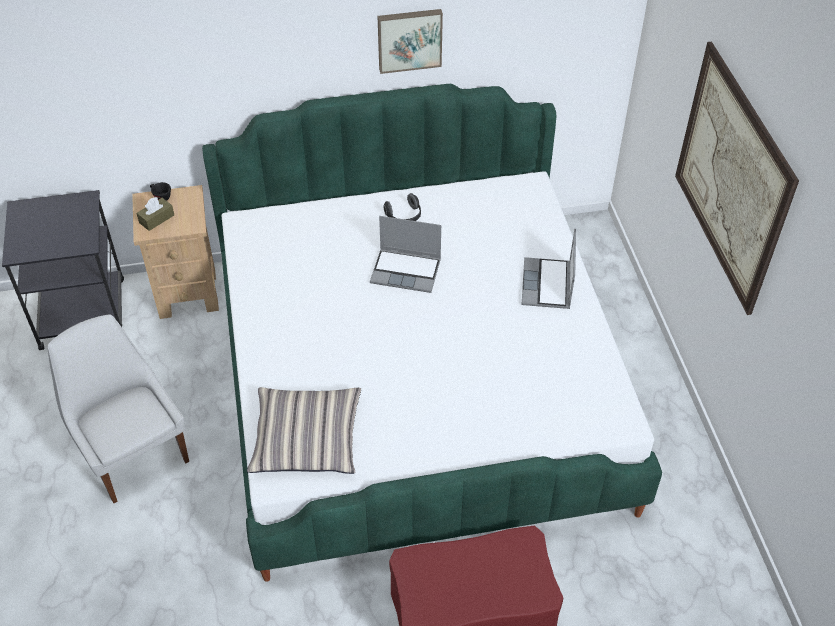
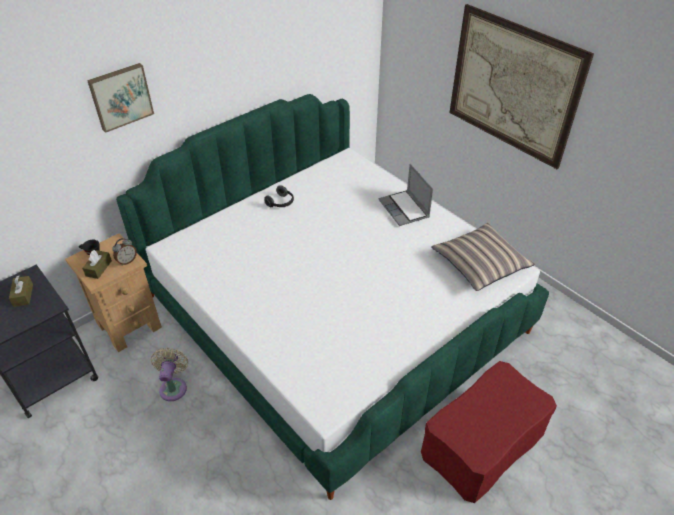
camera: 30 degrees left, 5 degrees down
white chair [47,315,189,503] -> none
pillow [247,387,361,474] -> pillow moved to [431,223,535,291]
laptop [370,216,441,293] -> none
picture [378,9,443,74] -> picture moved to [87,63,154,133]
none -> brown tissue box [9,276,33,307]
none -> alarm clock [112,238,137,265]
none -> beige fan [151,348,188,401]

